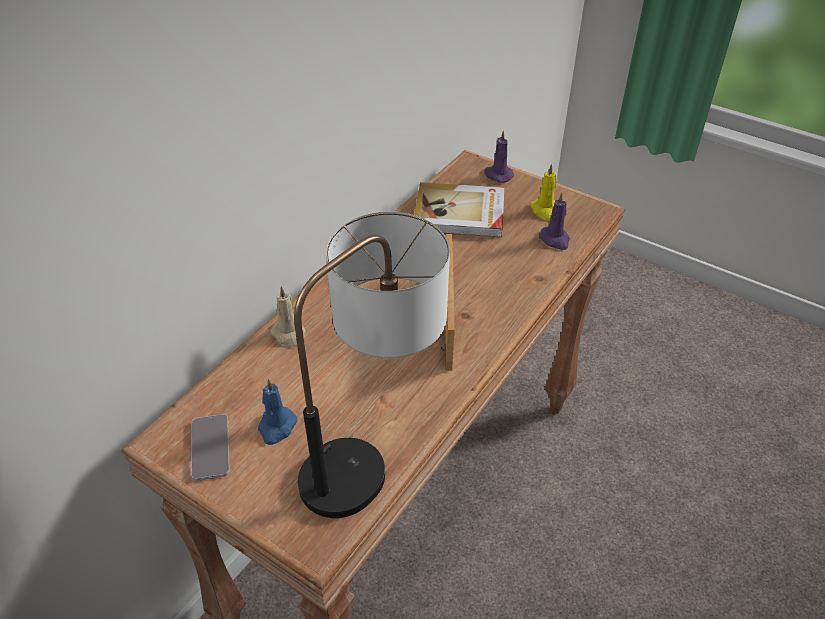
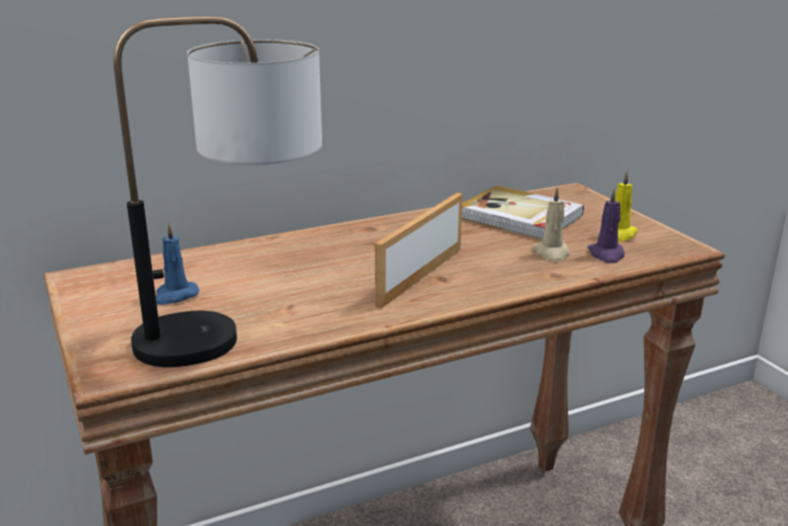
camera: 30 degrees right, 20 degrees down
phone [191,414,230,481] -> none
beige candle [270,286,306,347] -> beige candle moved to [533,187,570,262]
purple candle [484,131,514,183] -> none

